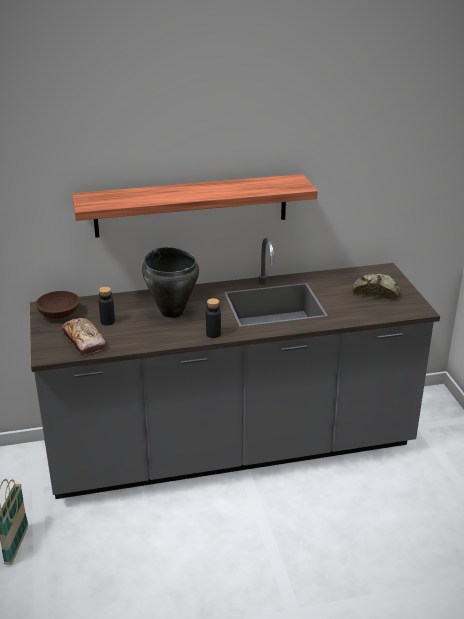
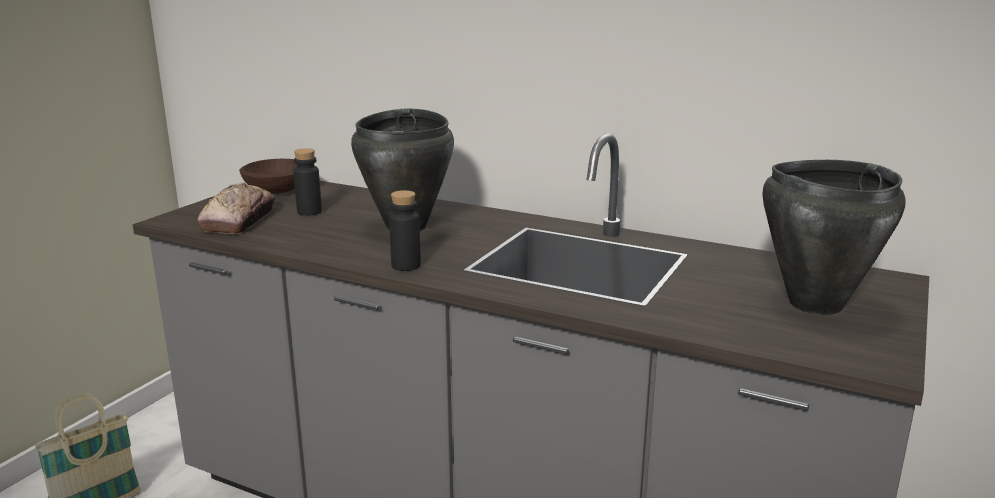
camera: 40 degrees right, 10 degrees down
shelf [72,174,318,238] -> none
bread [352,273,400,300] -> black cooking pot [762,160,906,315]

